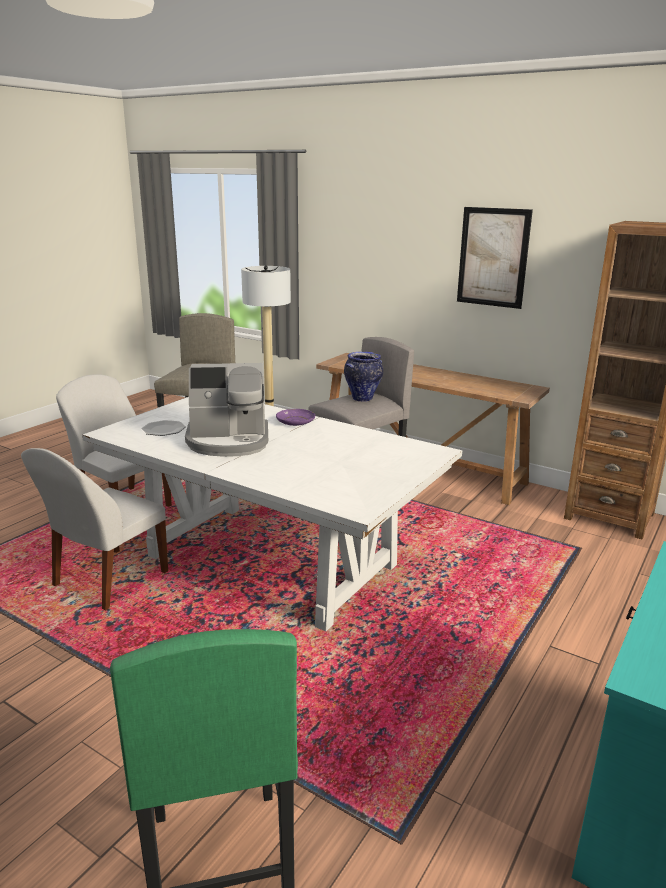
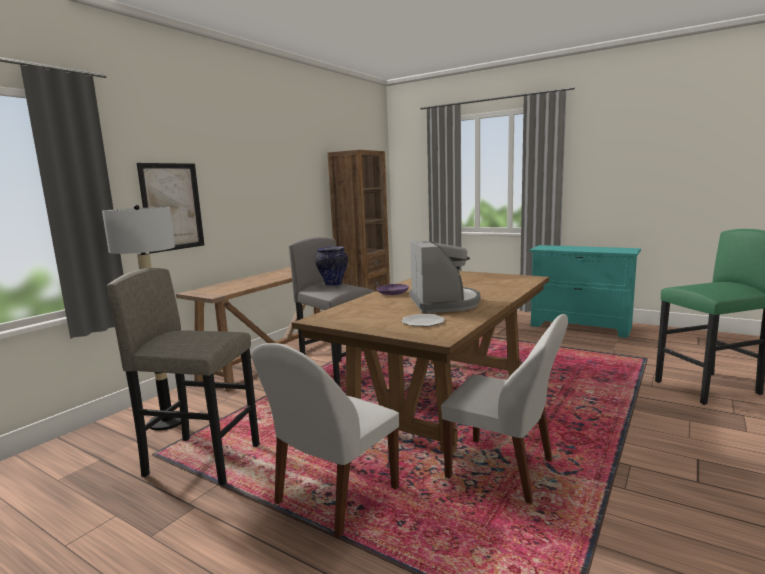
camera: 90 degrees left, 10 degrees down
white dining table [82,397,462,631] -> brown dining table [292,271,549,454]
picture [457,207,533,309] -> picture moved to [137,163,204,254]

